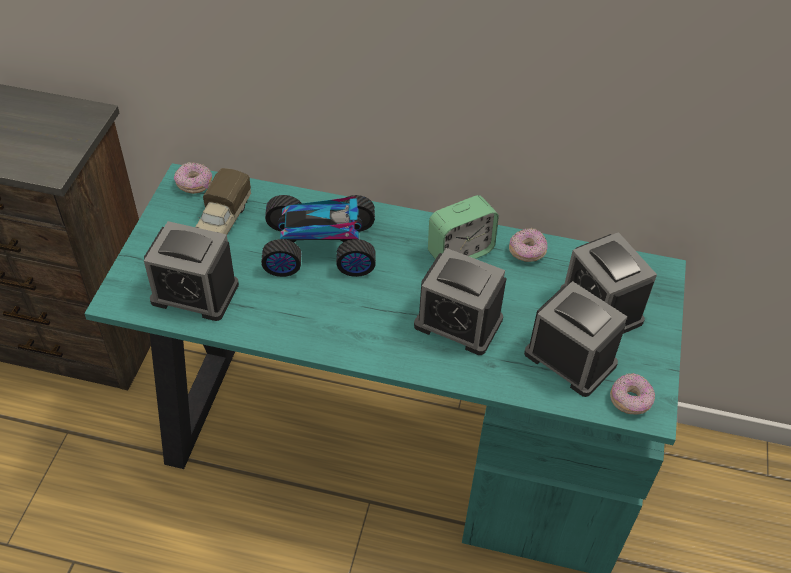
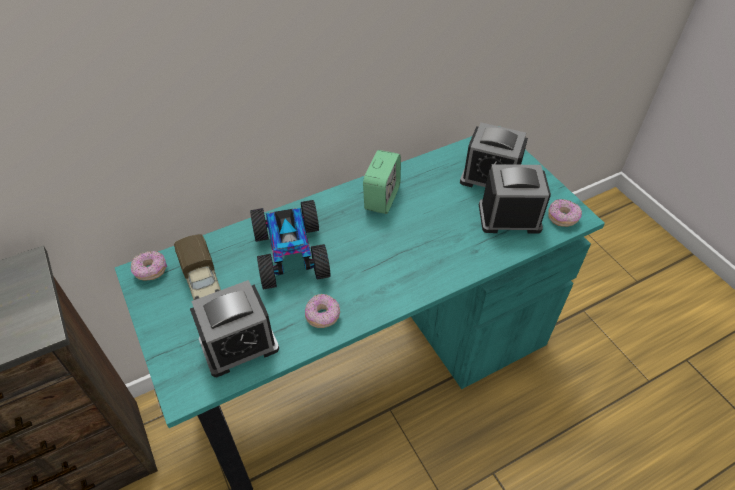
camera: 40 degrees left, 0 degrees up
toy car [261,195,376,277] -> toy car turned 120 degrees clockwise [250,200,331,290]
alarm clock [414,248,507,355] -> none
donut [509,228,547,262] -> donut moved to [305,294,340,328]

